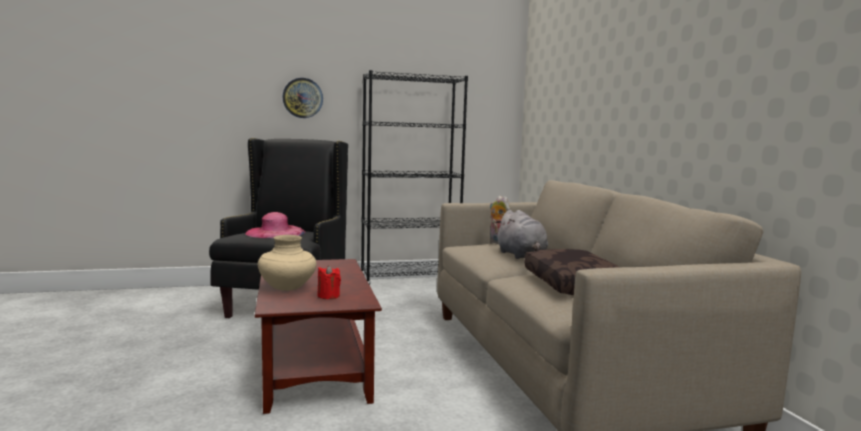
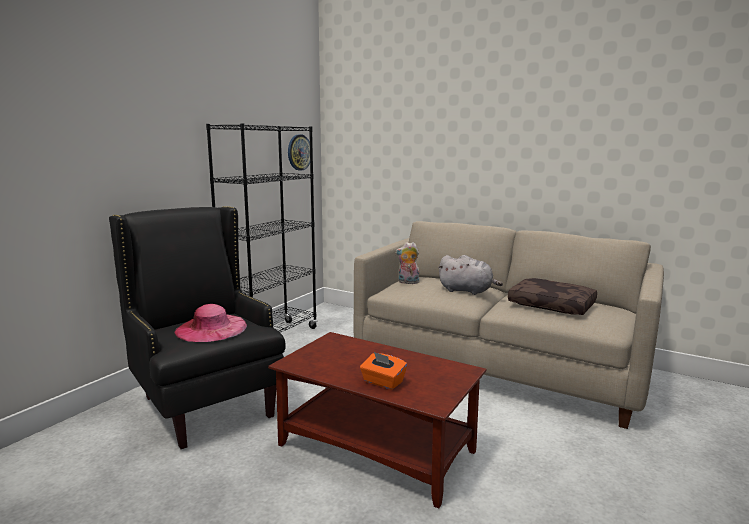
camera: 45 degrees left, 5 degrees up
beige vase [258,235,316,291] -> orange tissue box [360,352,407,390]
wall clock [282,78,323,118] -> wall clock moved to [288,135,310,171]
red candle [317,265,341,299] -> none

